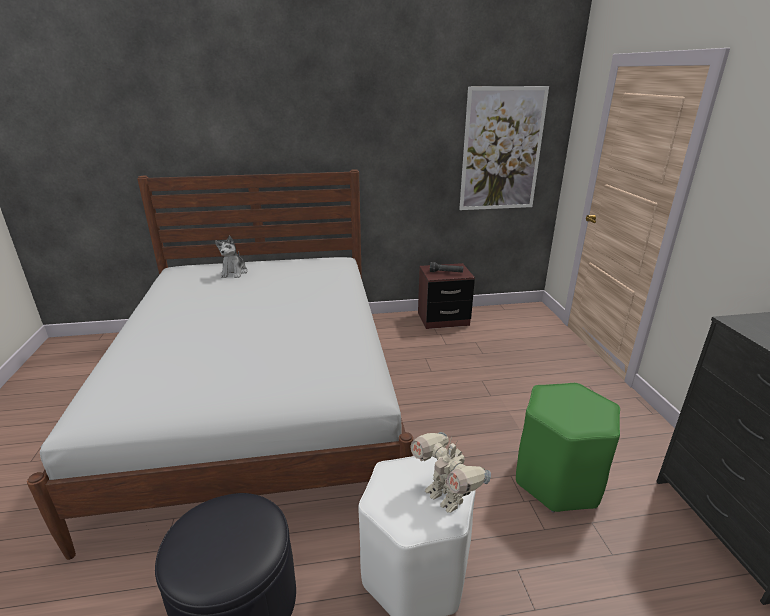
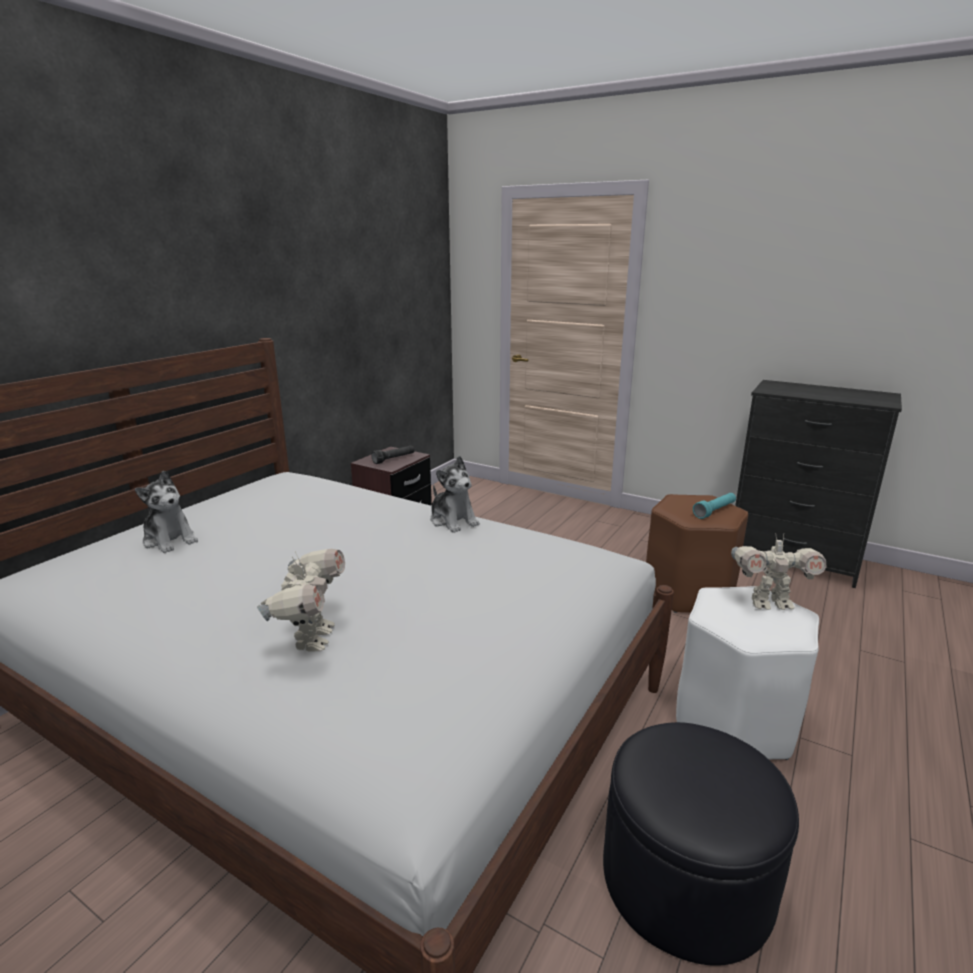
camera: 50 degrees left, 5 degrees down
picture [459,86,549,210] -> none
green stool [516,383,620,512] -> brown stool [646,494,748,613]
none -> toy robot [257,549,345,652]
none -> plush toy [431,456,480,533]
none -> turquoise flashlight [693,493,736,519]

